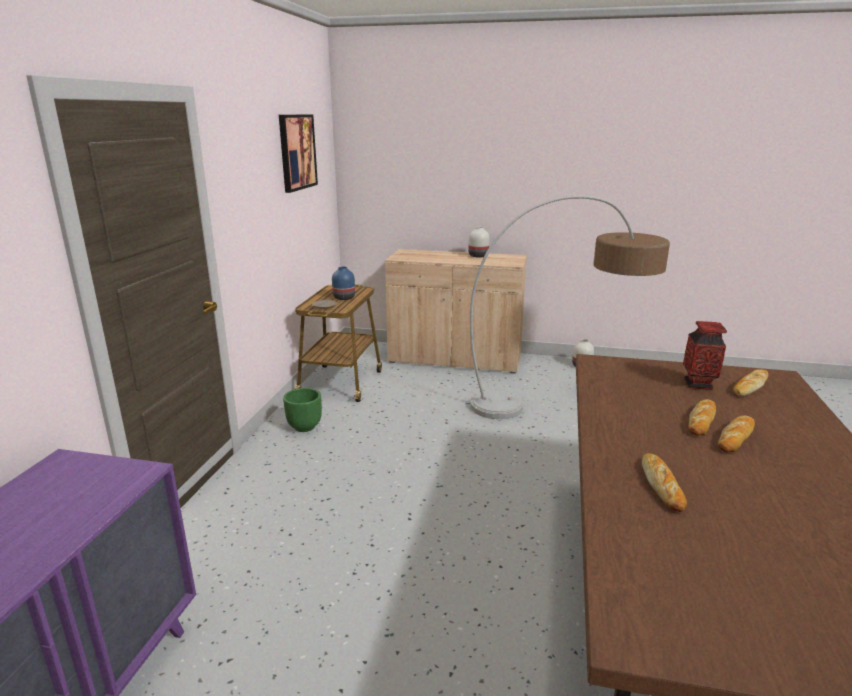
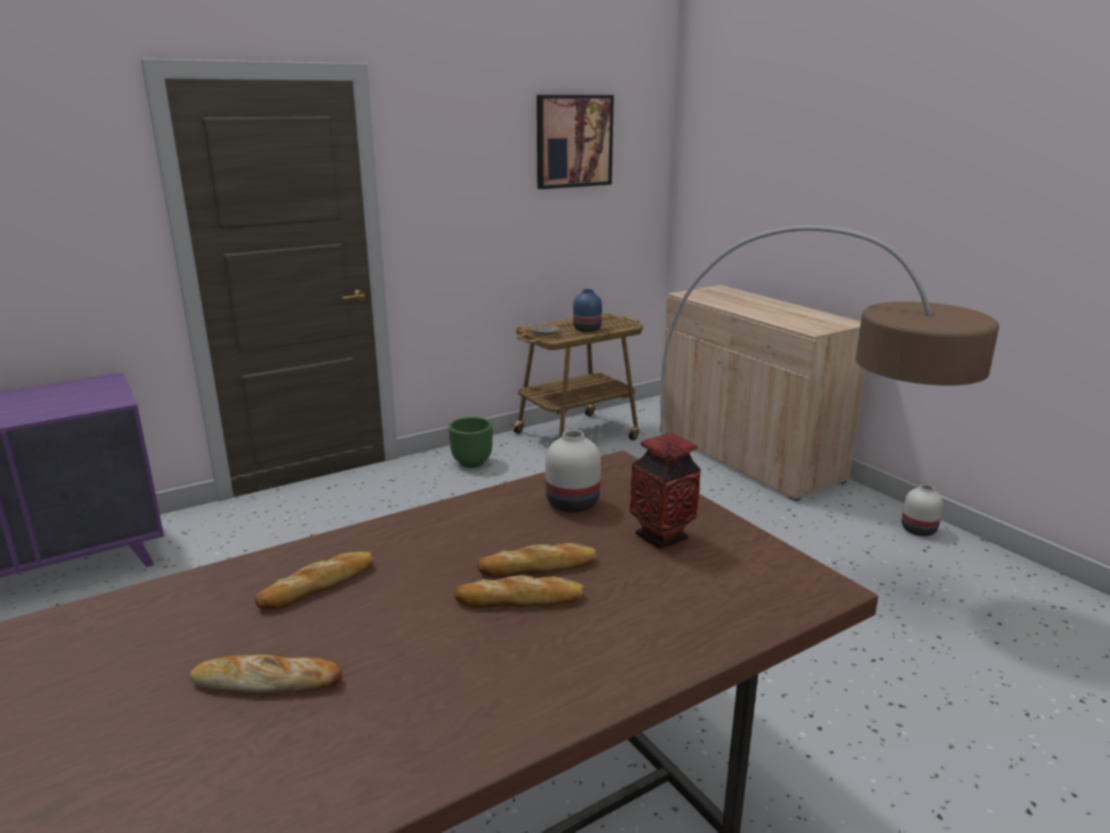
camera: 45 degrees right, 0 degrees up
white vase [468,227,490,258] -> white vase moved to [545,430,601,513]
bread [733,369,768,396] -> bread moved to [190,655,343,693]

